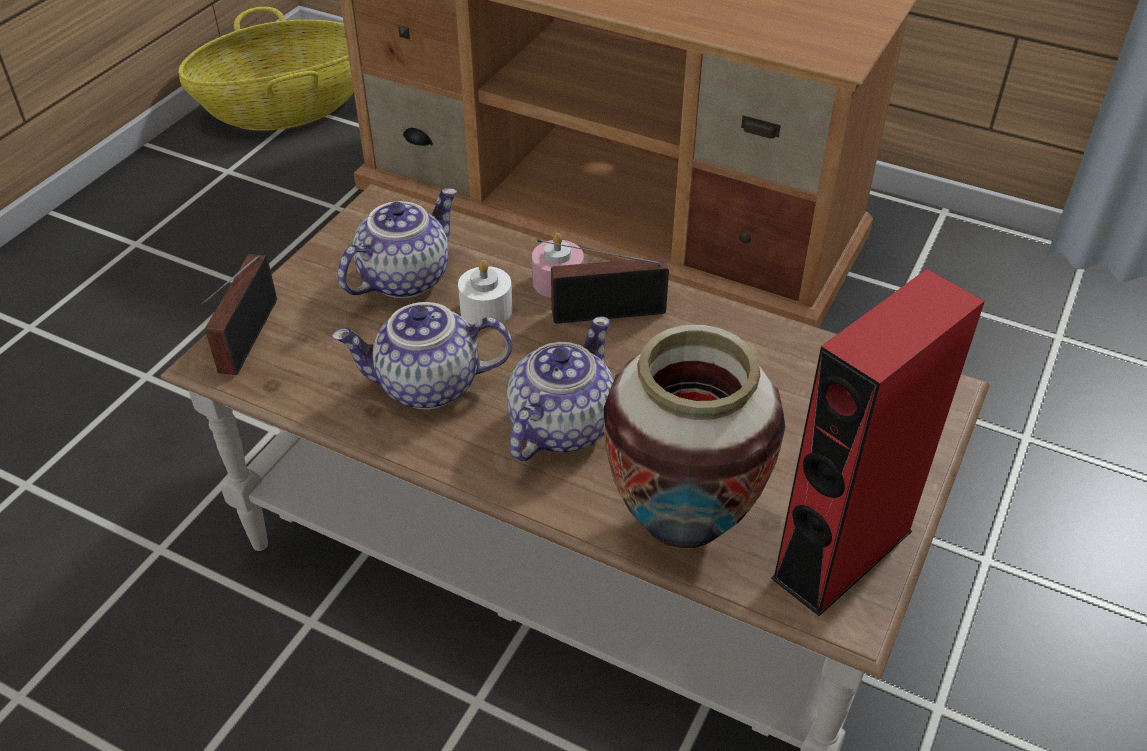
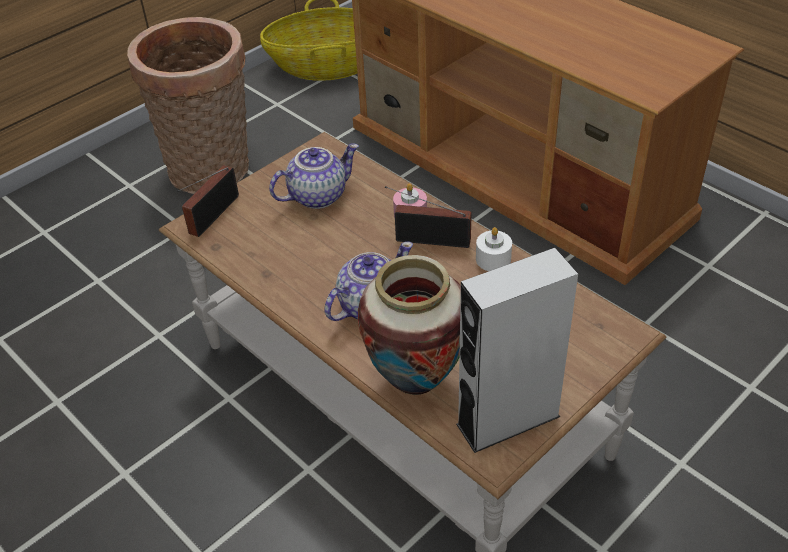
camera: 20 degrees right, 0 degrees up
teapot [332,302,512,410] -> none
white candle [458,260,513,325] -> white candle moved to [476,227,512,271]
red speaker [771,269,985,616] -> grey speaker [456,248,578,453]
none -> basket [127,17,249,194]

